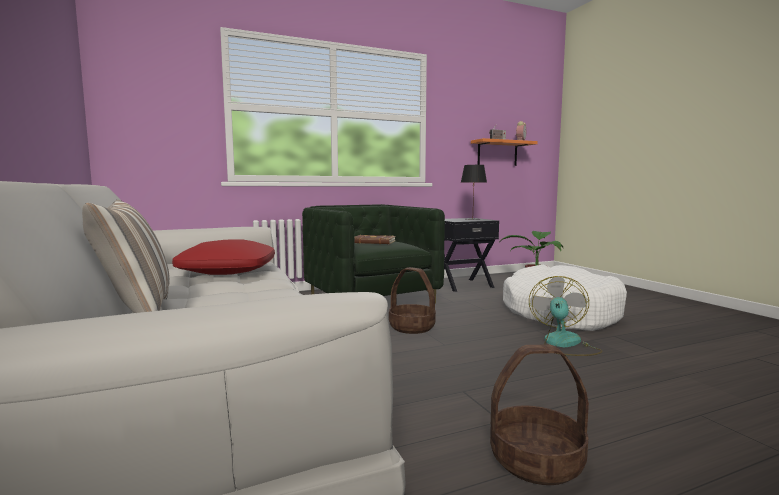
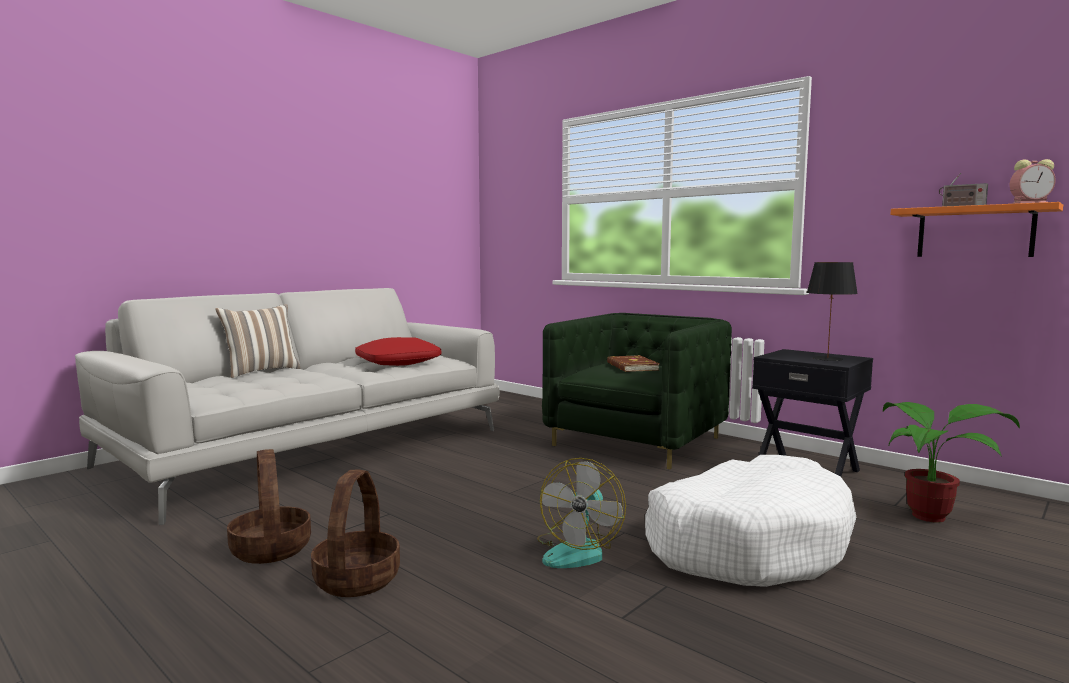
camera: 65 degrees right, 0 degrees up
basket [389,267,436,334] -> basket moved to [311,469,400,597]
fan [529,276,603,356] -> fan turned 120 degrees clockwise [537,458,626,568]

